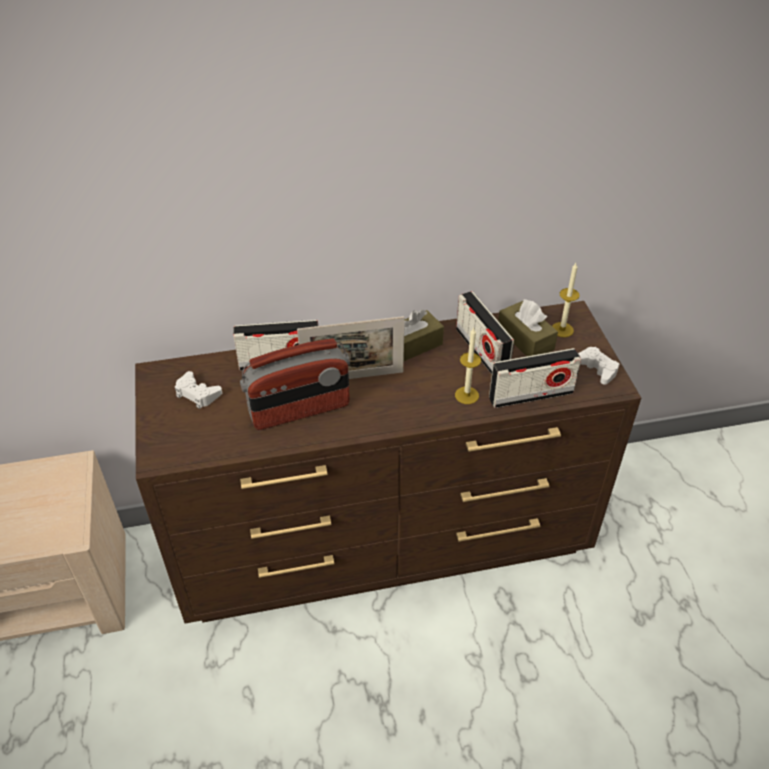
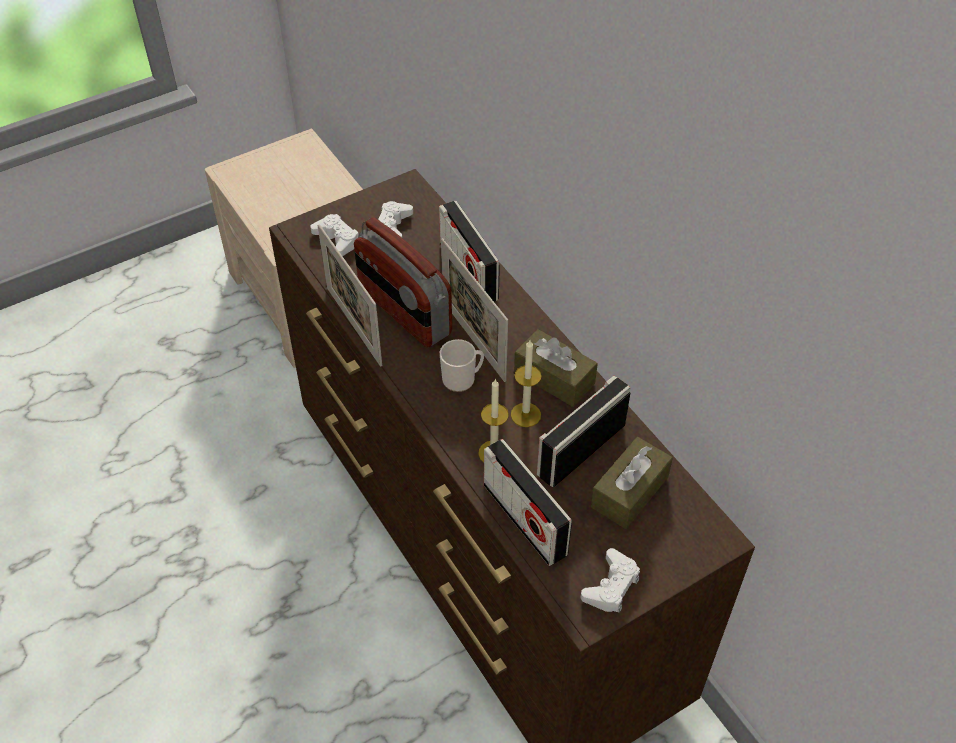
camera: 70 degrees right, 5 degrees up
candle [552,263,579,337] -> candle moved to [511,340,542,427]
none -> white game controller [310,214,359,256]
none -> picture frame [318,224,382,367]
none -> mug [440,339,484,392]

